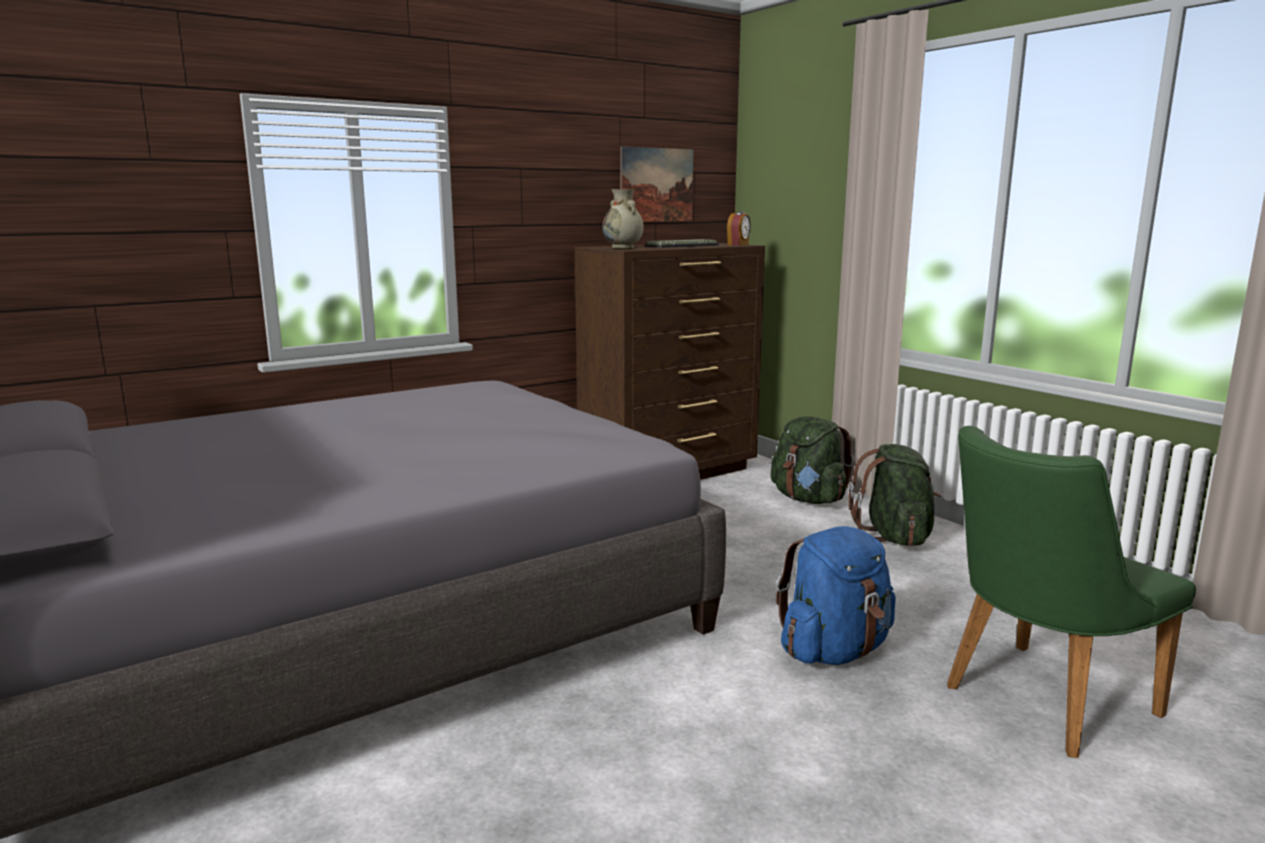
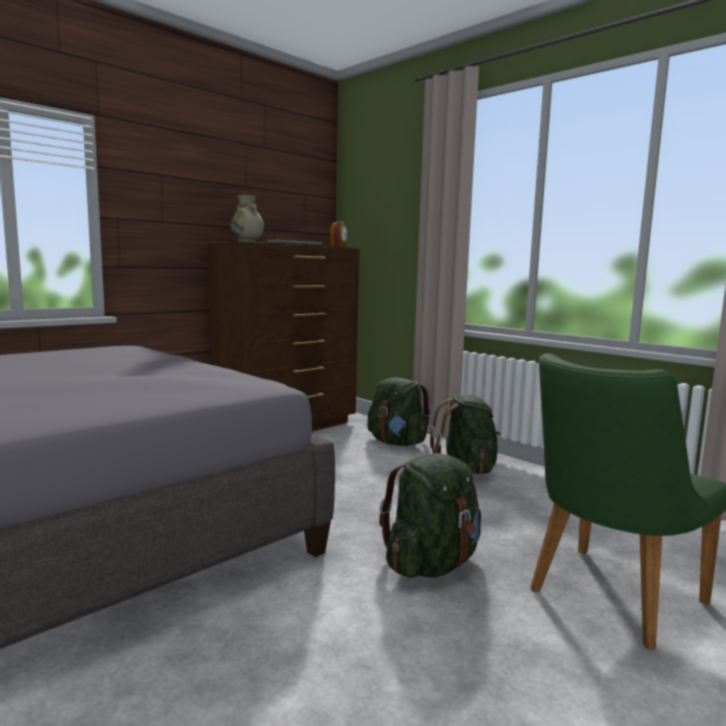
camera: 10 degrees left, 5 degrees down
picture [620,146,693,222] -> none
blue backpack [776,526,896,665] -> green backpack [379,453,481,578]

